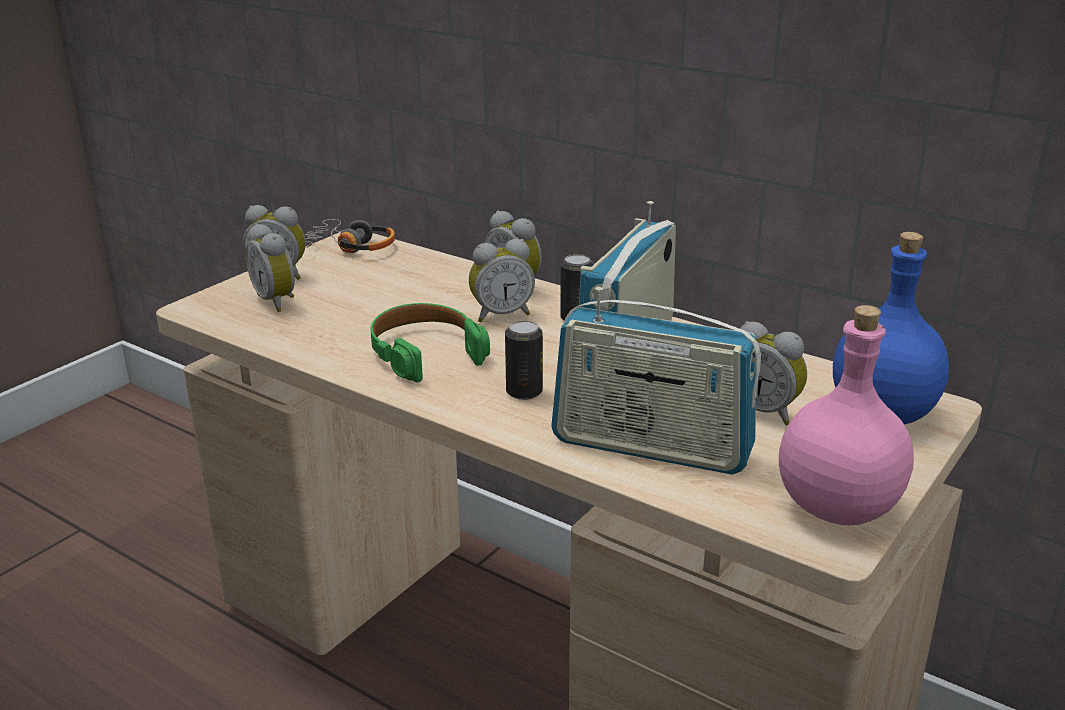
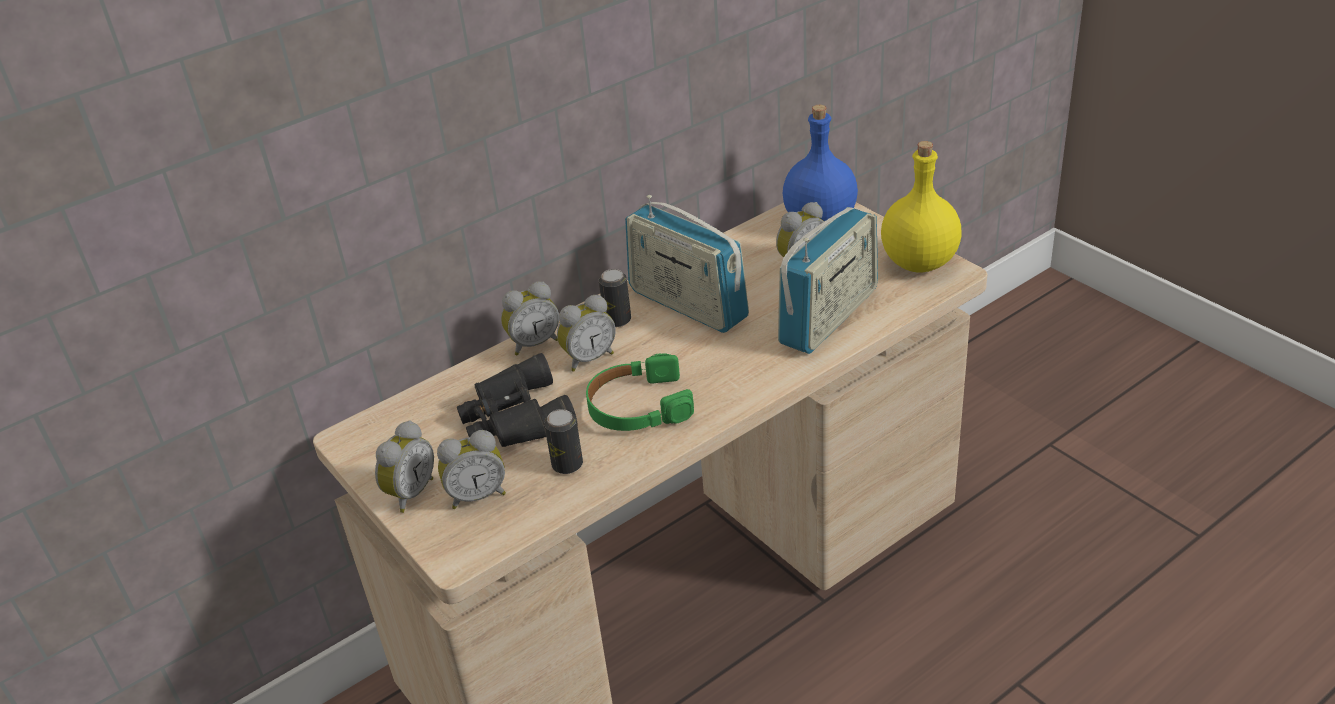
camera: 70 degrees left, 10 degrees up
headphones [305,219,395,253] -> none
alarm clock [469,239,535,323] -> alarm clock turned 60 degrees clockwise [557,295,616,372]
can [505,321,543,400] -> can moved to [544,409,583,474]
pink bottle [779,305,914,525] -> yellow bottle [881,141,962,273]
none -> black binoculars [457,353,578,447]

